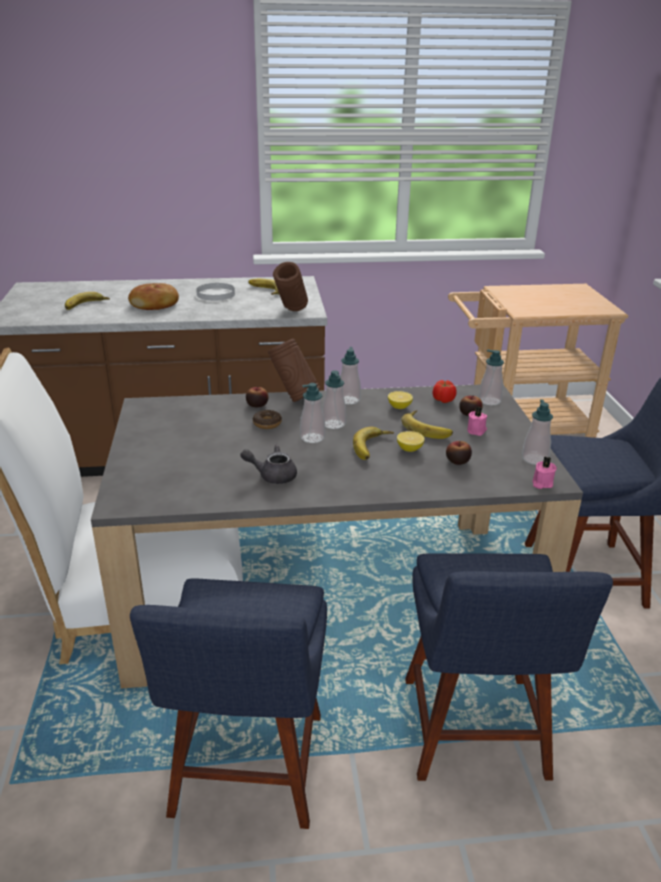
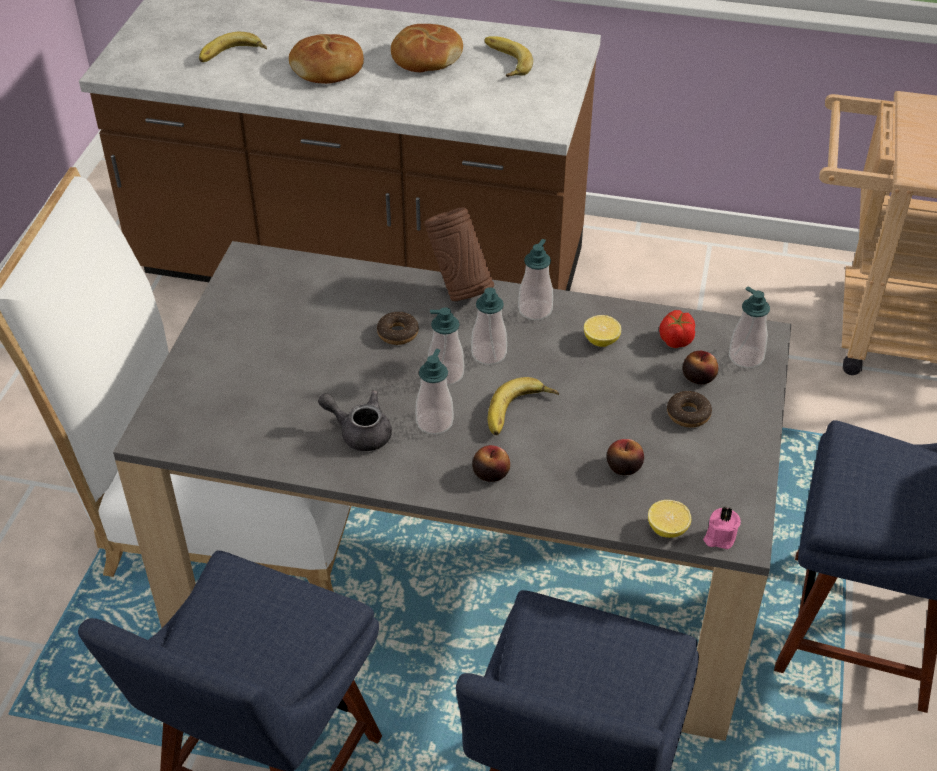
camera: 20 degrees right, 15 degrees up
white plate [196,283,235,301] -> bread [391,24,463,72]
apple [246,387,269,407] -> apple moved to [472,445,510,482]
brown vase [273,262,308,311] -> none
lemon [397,431,425,452] -> lemon moved to [648,500,691,538]
banana [401,410,453,439] -> none
pink candle [467,407,487,436] -> donut [667,391,712,428]
soap dispenser [522,399,553,465] -> soap dispenser moved to [416,349,453,435]

